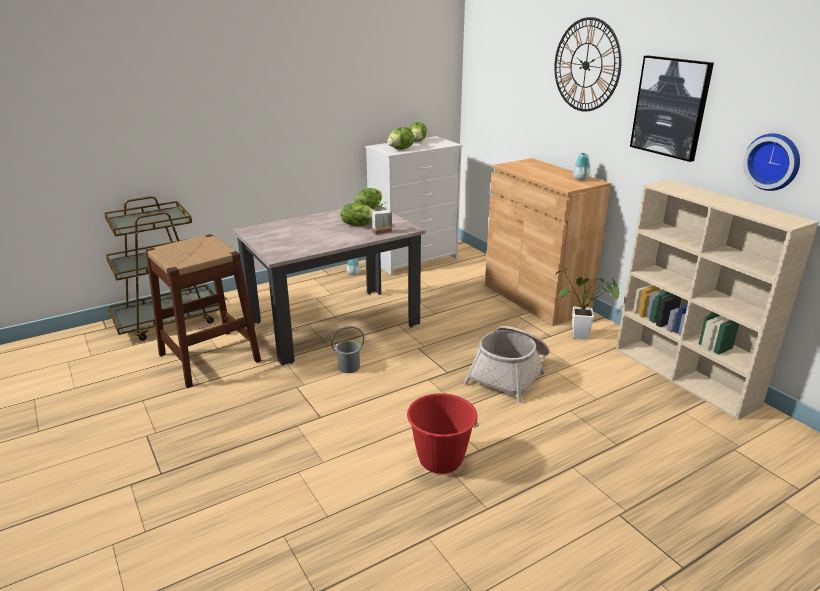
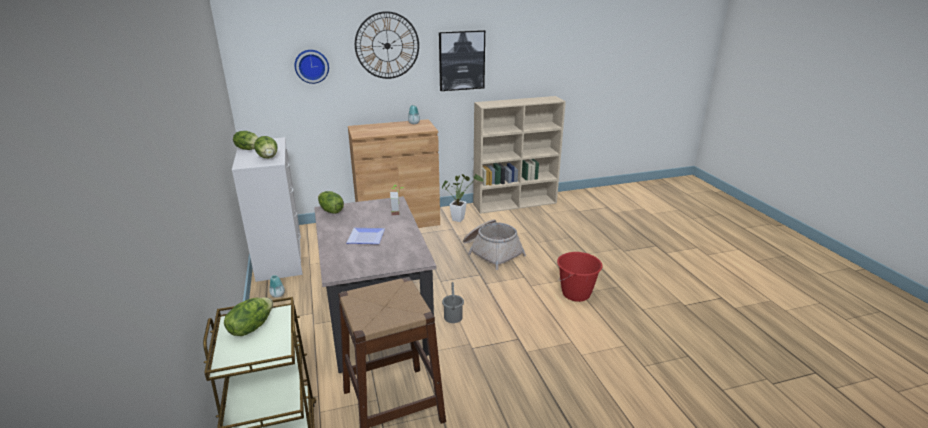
camera: 75 degrees left, 0 degrees up
lettuce [341,203,375,226] -> lettuce moved to [224,297,273,336]
wall clock [743,133,800,191] -> wall clock moved to [294,50,329,84]
none -> plate [346,228,385,244]

